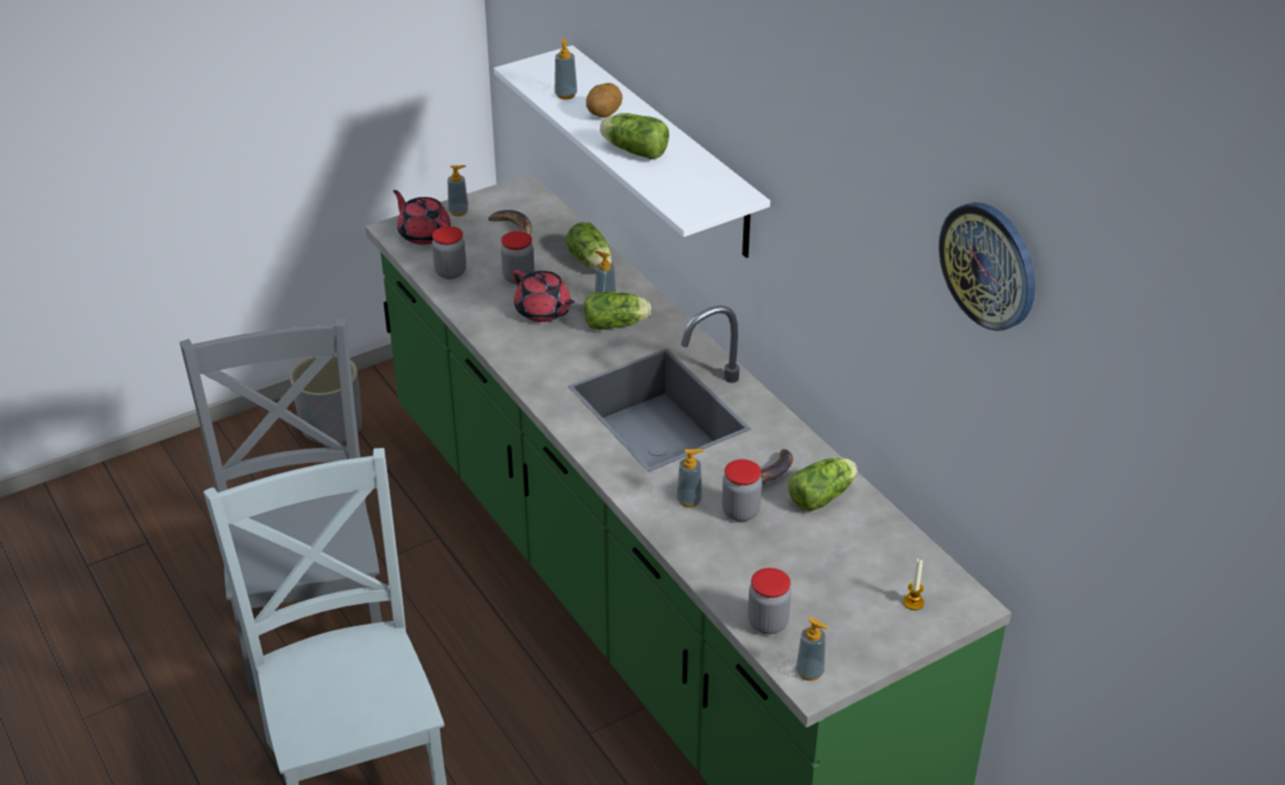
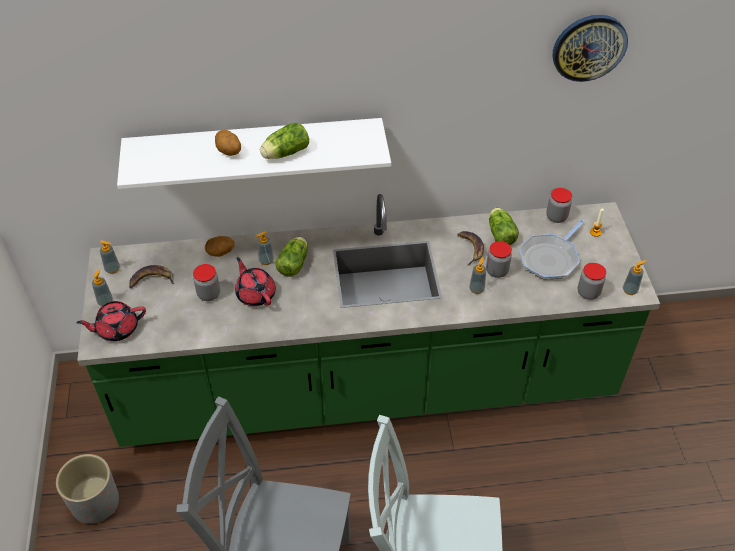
camera: 65 degrees left, 10 degrees up
jar [432,226,466,279] -> jar moved to [546,188,572,223]
red teapot [513,270,575,322] -> red teapot turned 105 degrees counterclockwise [235,257,276,306]
soap dispenser [555,39,577,100] -> soap dispenser moved to [100,240,120,274]
lettuce [566,222,612,270] -> potato [205,236,235,257]
none -> frying pan [519,220,584,279]

